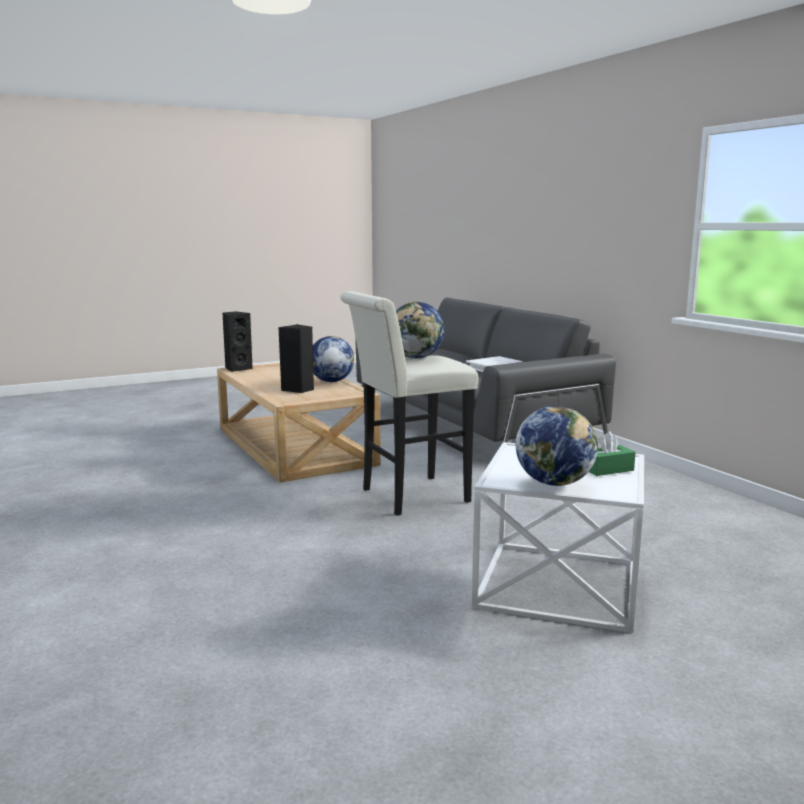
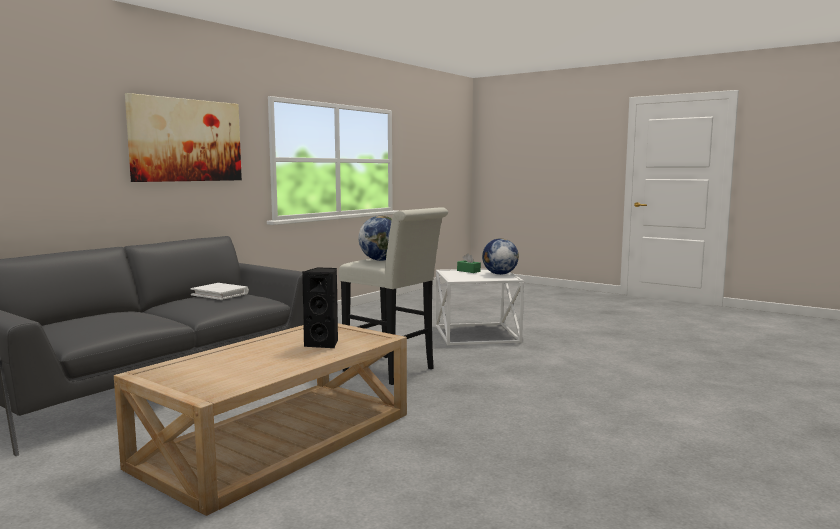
camera: 115 degrees left, 5 degrees down
black speaker [223,311,253,372] -> none
globe [313,336,354,382] -> none
none -> picture [125,93,242,182]

